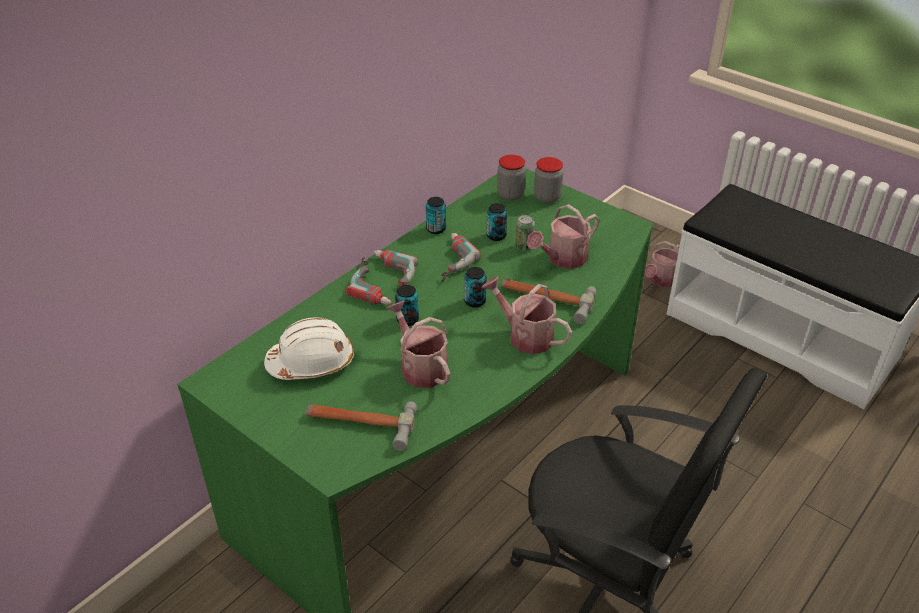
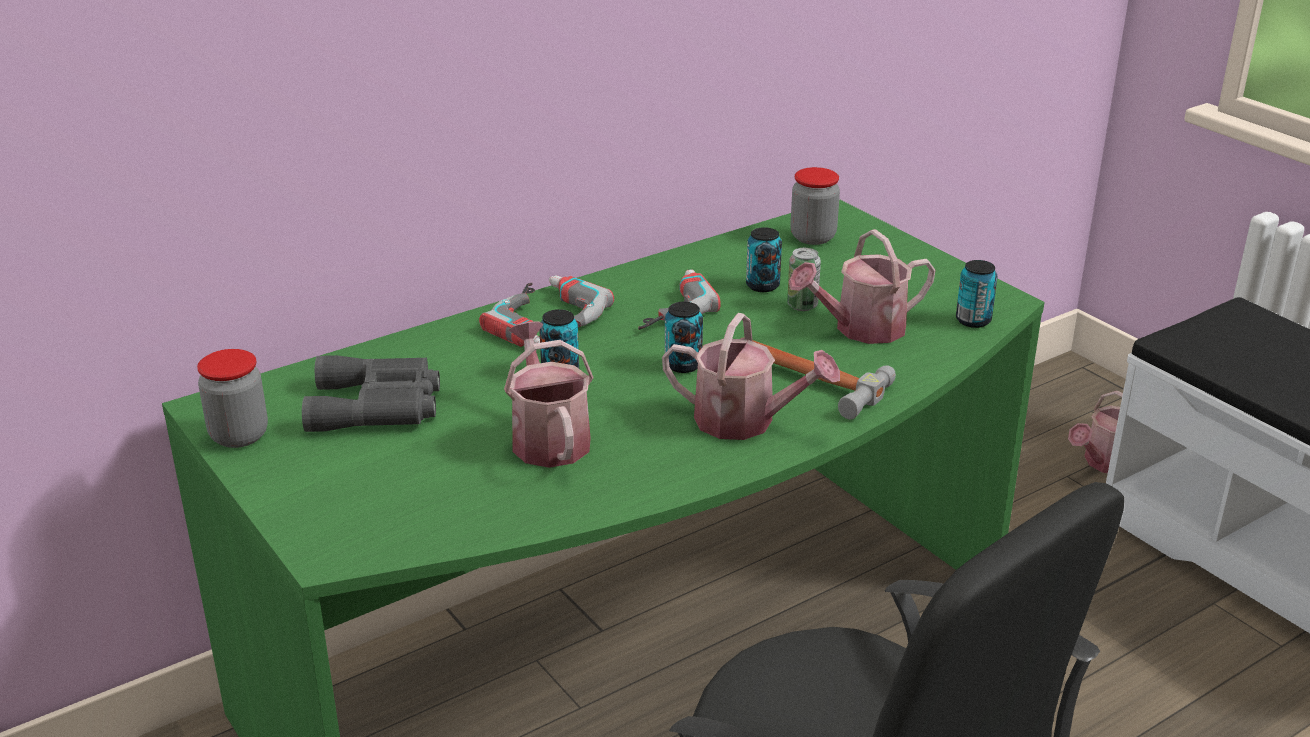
camera: 15 degrees right, 10 degrees down
white hard hat [264,317,354,380] -> grey binoculars [302,355,440,432]
hammer [306,401,417,451] -> none
can [426,197,446,234] -> can moved to [956,260,998,328]
watering can [481,277,572,354] -> watering can turned 150 degrees clockwise [662,313,840,440]
jar [534,157,563,203] -> jar moved to [197,349,268,448]

